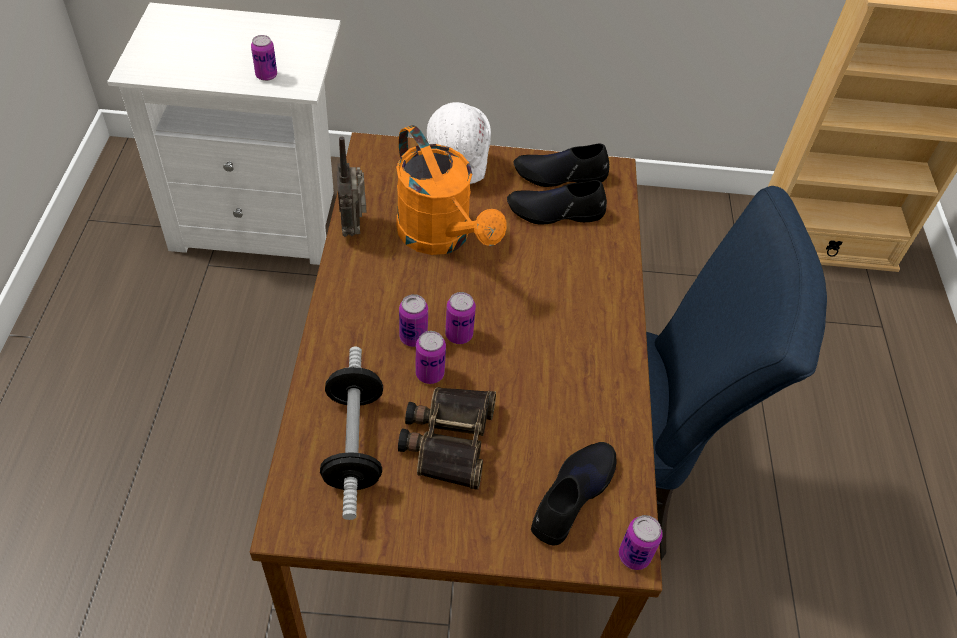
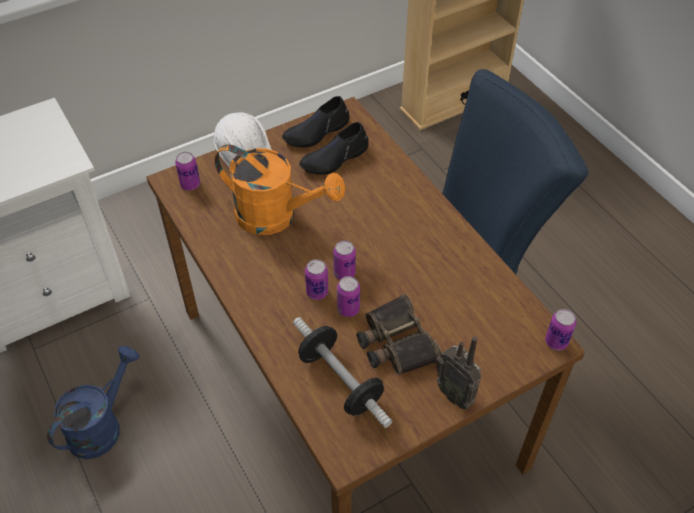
camera: 30 degrees left, 0 degrees up
can [251,35,277,81] -> can moved to [175,152,200,190]
radio [337,137,366,237] -> radio moved to [435,337,482,409]
black shoe [531,442,616,545] -> none
none -> blue watering can [47,346,139,459]

